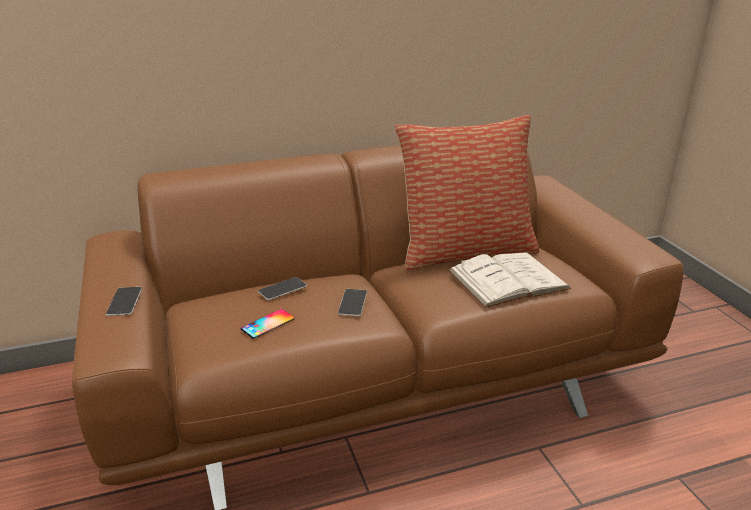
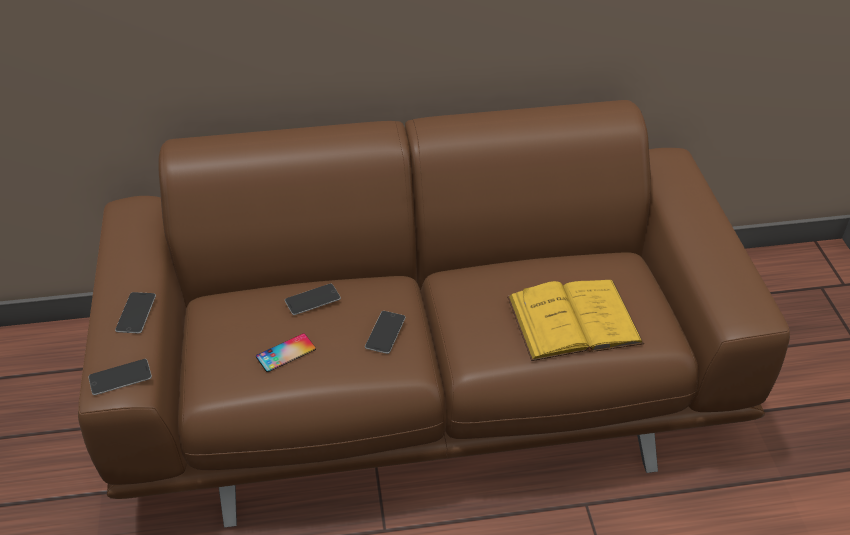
camera: 10 degrees right, 15 degrees up
pillow [395,115,539,270] -> none
white book [448,252,571,308] -> yellow book [507,280,644,361]
none -> phone [88,359,152,395]

